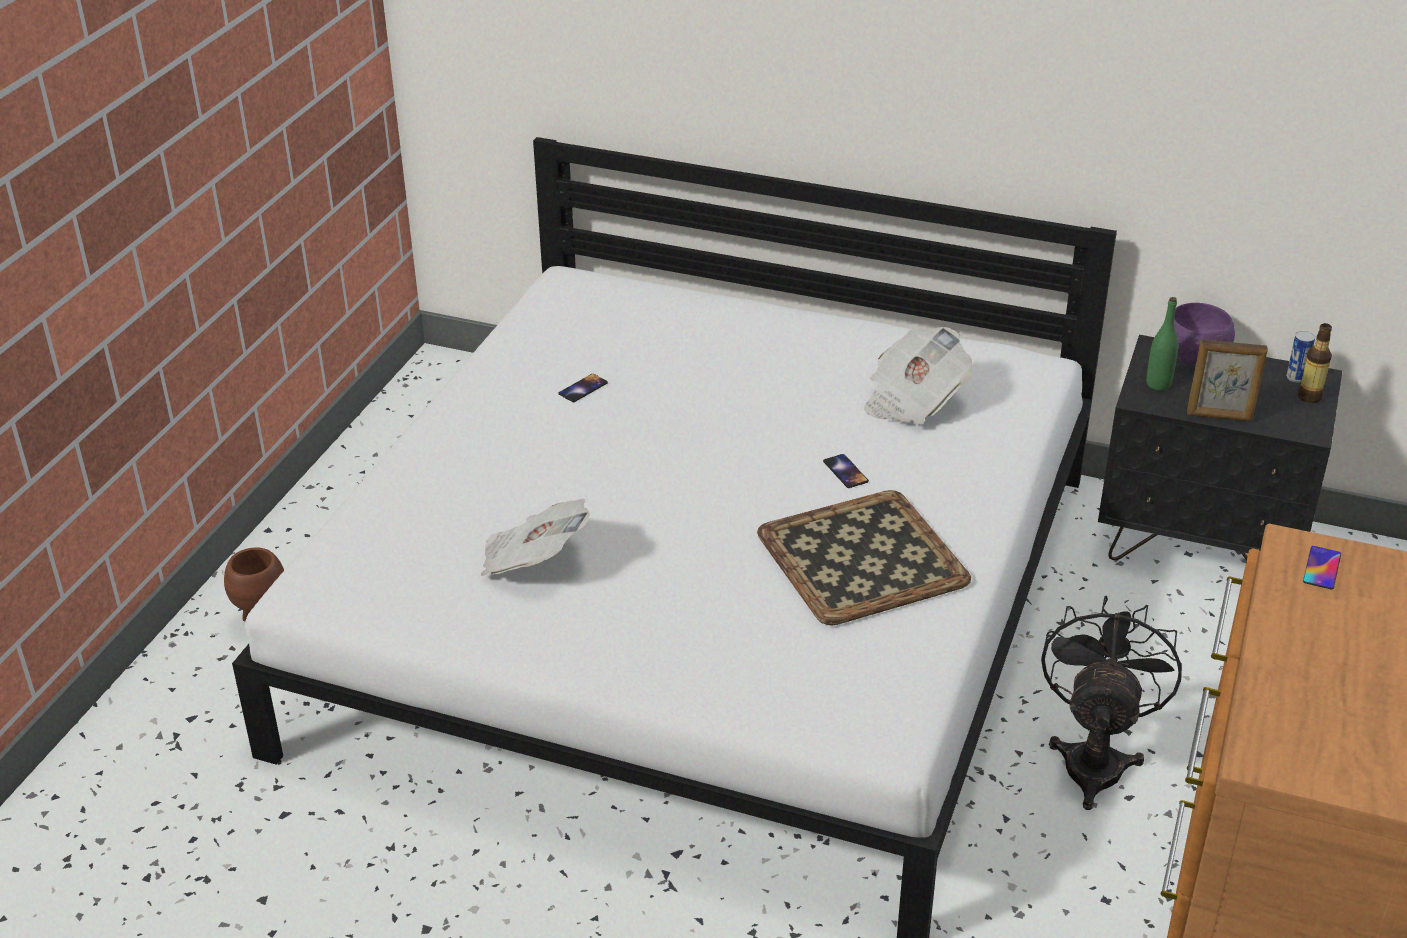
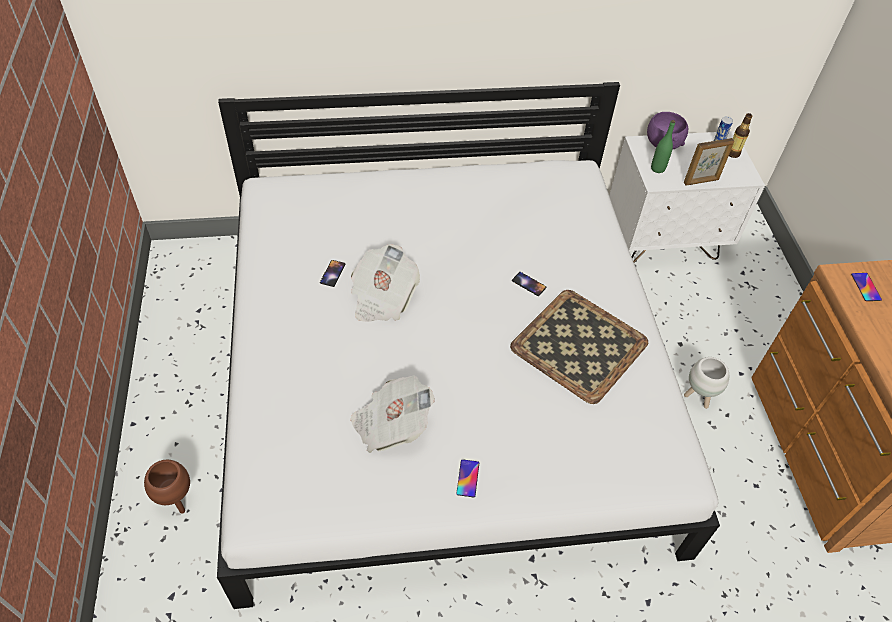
camera: 30 degrees left, 15 degrees up
newspaper [864,327,972,425] -> newspaper moved to [351,244,420,322]
black fan [1041,596,1182,810] -> white planter [684,357,729,409]
black nightstand [1098,335,1342,561] -> white nightstand [609,131,765,262]
none -> phone [456,459,479,498]

